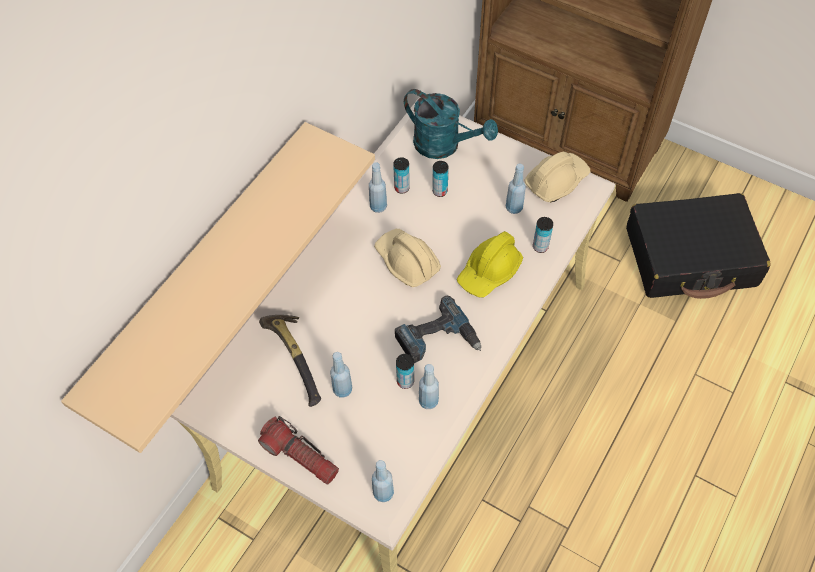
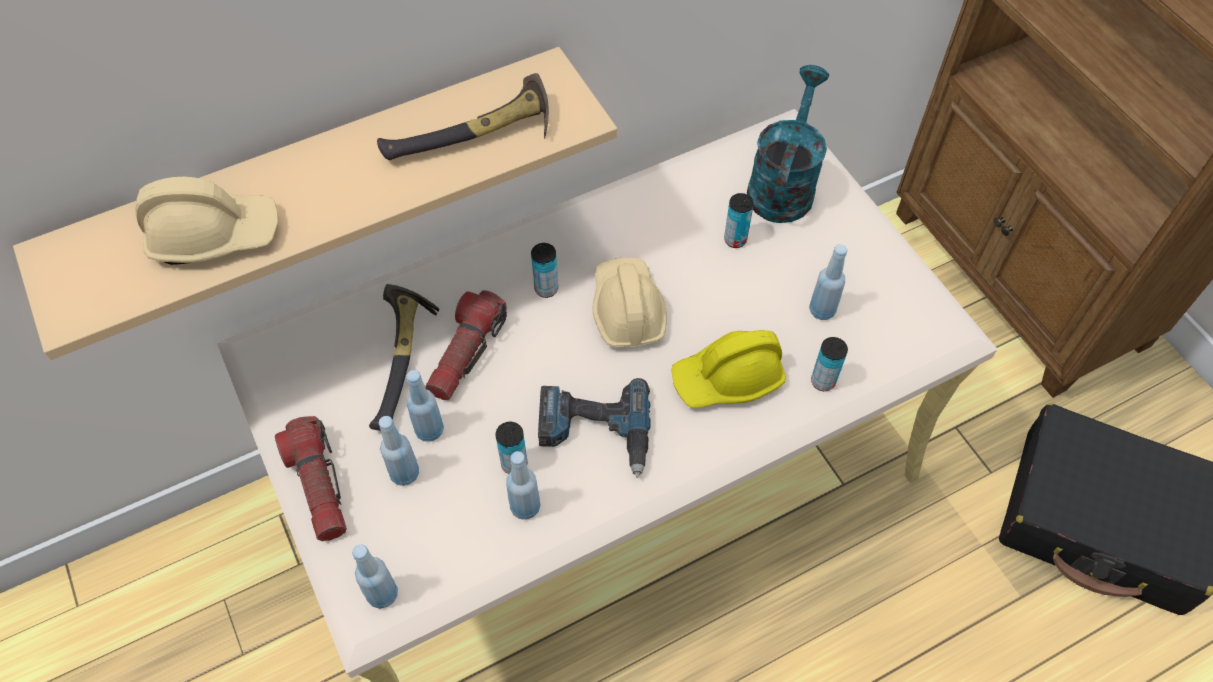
camera: 30 degrees right, 0 degrees up
blue bottle [369,162,387,213] -> blue bottle moved to [379,416,419,486]
can [393,157,410,194] -> can moved to [531,243,558,298]
turquoise watering can [404,89,498,159] -> turquoise watering can turned 135 degrees counterclockwise [747,65,829,223]
beige hard hat [524,152,590,202] -> beige hard hat moved to [135,177,278,265]
none -> hammer [377,73,549,160]
none -> flashlight [425,290,507,400]

